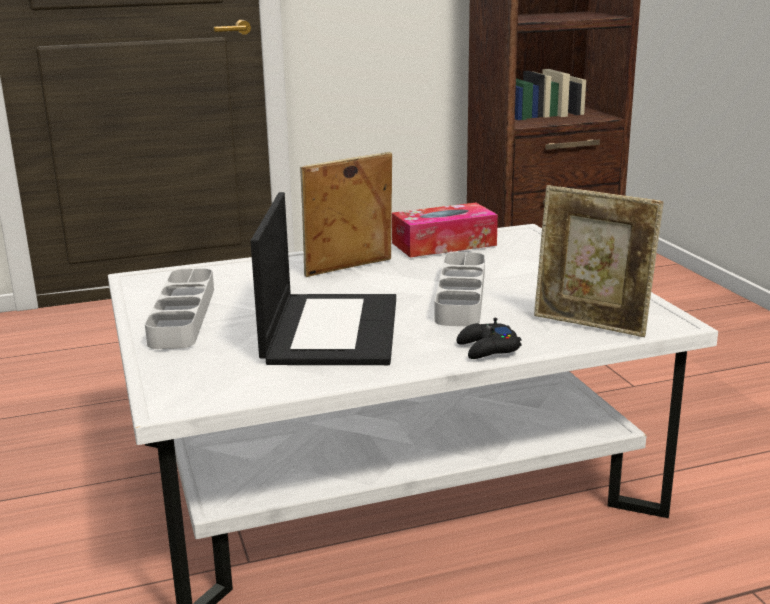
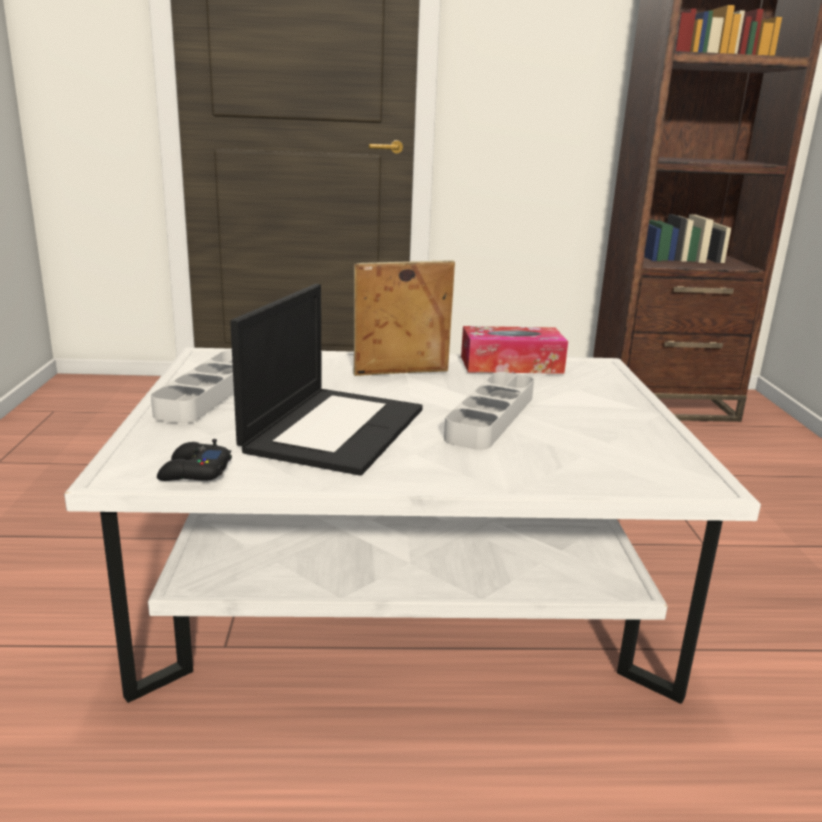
camera: 15 degrees right, 0 degrees up
black game controller [457,318,522,359] -> black game controller moved to [157,439,232,481]
picture frame [534,185,664,337] -> none

